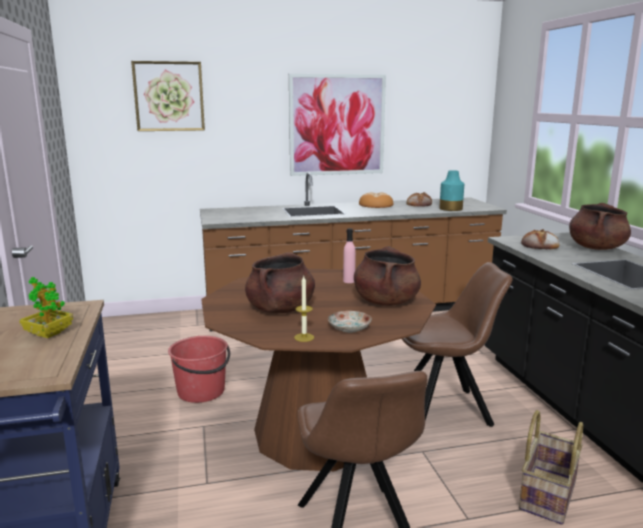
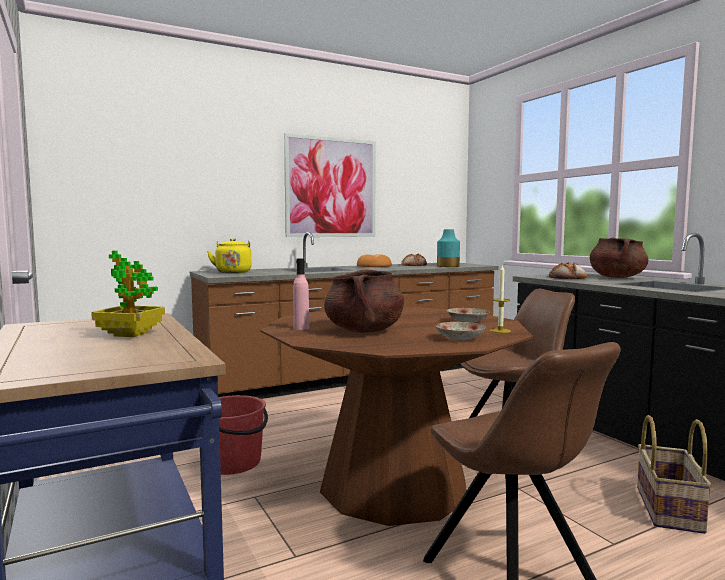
camera: 15 degrees left, 10 degrees down
picture [131,61,205,131] -> none
candle [294,276,314,342] -> candle moved to [490,264,511,333]
pink bottle [343,228,356,283] -> pink bottle moved to [293,258,309,330]
brown cooking pot [354,246,421,306] -> plate [447,308,490,323]
none -> yellow kettle [207,238,251,273]

